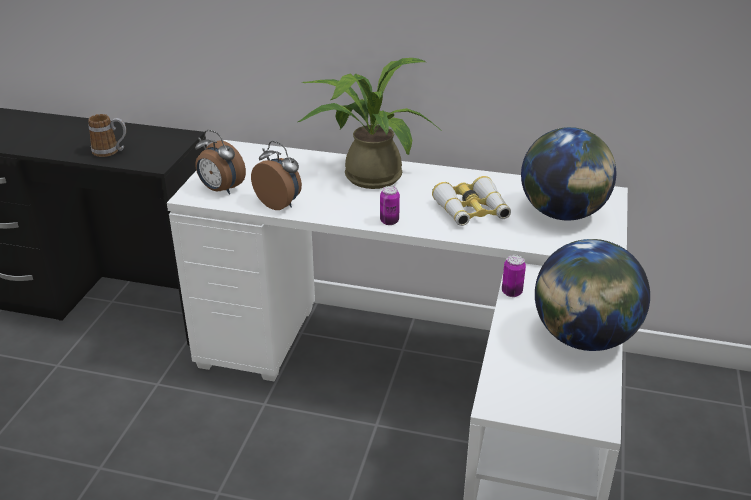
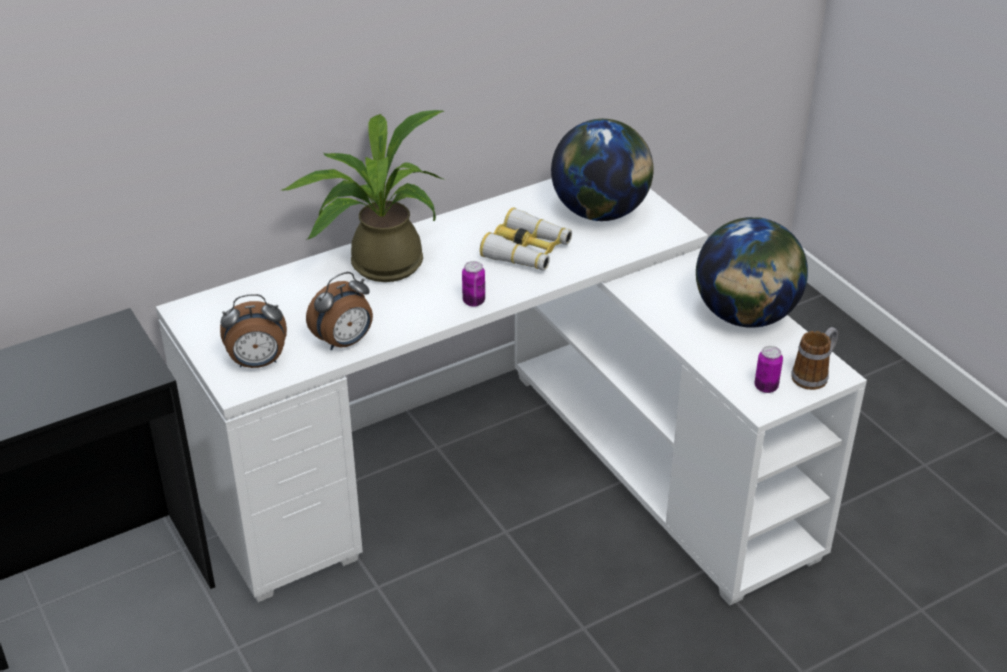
camera: 45 degrees left, 5 degrees up
mug [88,114,126,157] -> mug moved to [791,327,838,390]
alarm clock [251,141,302,210] -> alarm clock turned 150 degrees clockwise [306,272,373,350]
can [502,255,526,297] -> can moved to [755,346,783,393]

